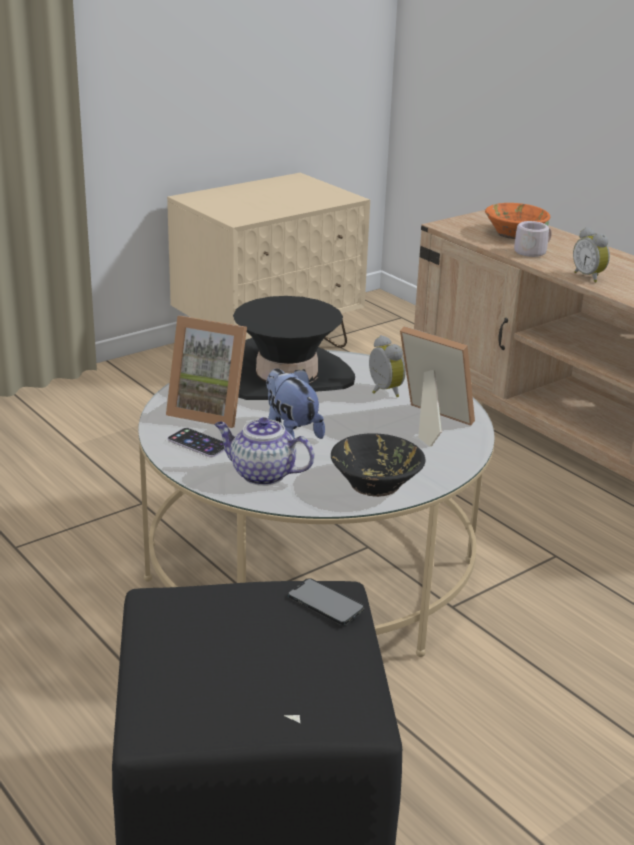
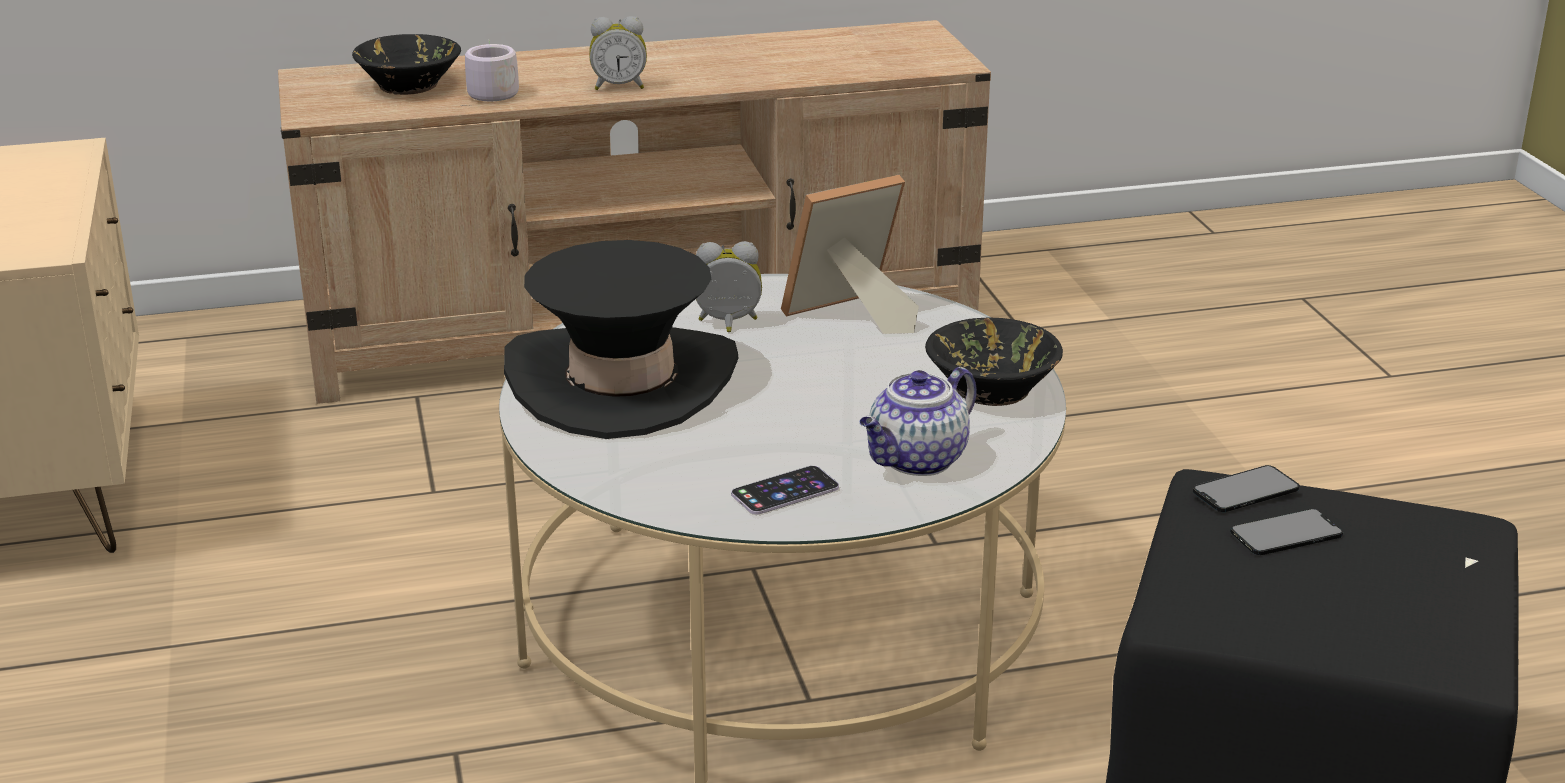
camera: 65 degrees left, 0 degrees up
picture frame [166,316,247,428] -> none
plush toy [266,368,325,439] -> none
orange bowl [485,203,550,239] -> black bowl [352,34,461,95]
none -> phone [1230,509,1344,555]

